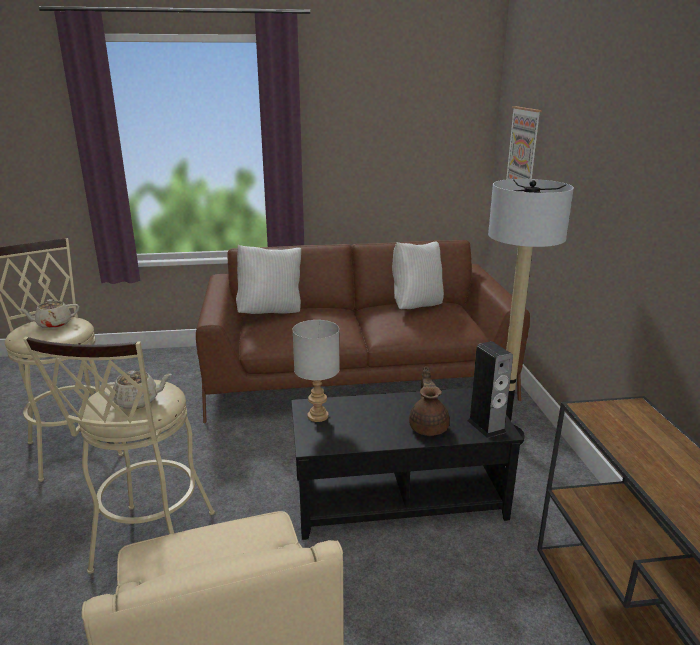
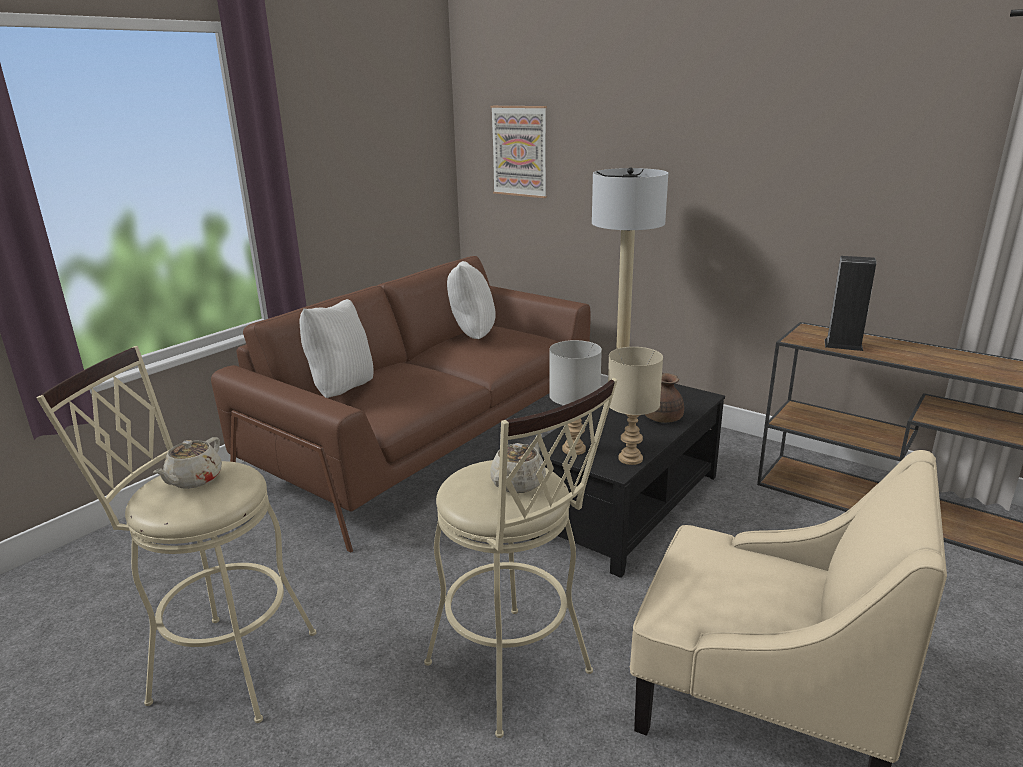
camera: 45 degrees left, 0 degrees up
speaker [467,341,513,438] -> speaker moved to [825,256,876,351]
none -> beige table lamp [608,347,663,465]

